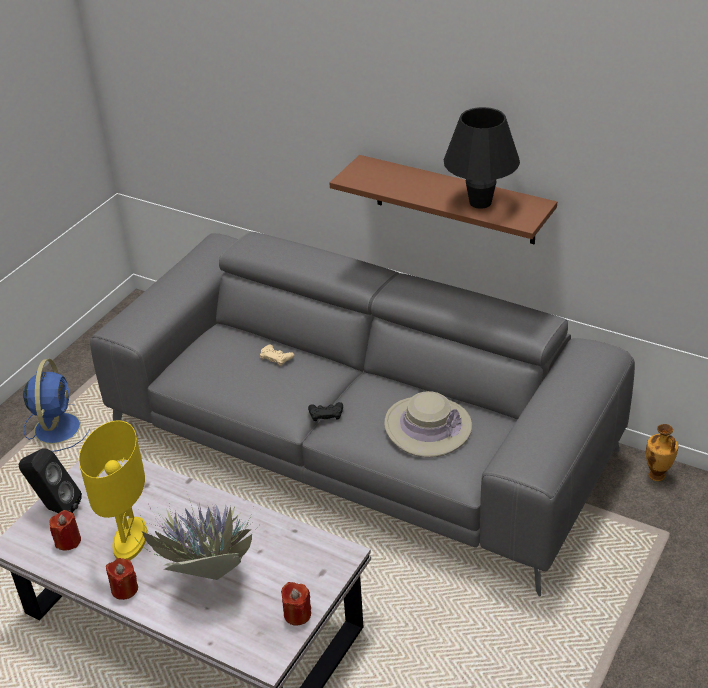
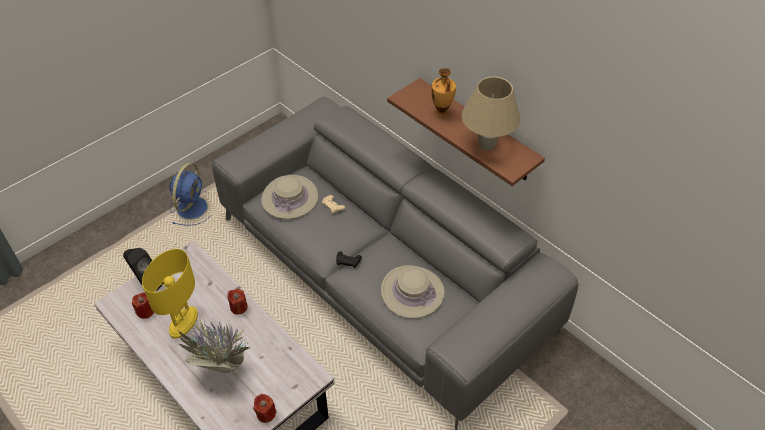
camera: 15 degrees right, 10 degrees up
red candle [106,558,138,600] -> red candle moved to [227,288,248,315]
black table lamp [444,107,520,209] -> beige table lamp [462,77,521,150]
vase [646,424,678,481] -> vase moved to [431,68,456,117]
none -> beige hat [261,175,318,219]

